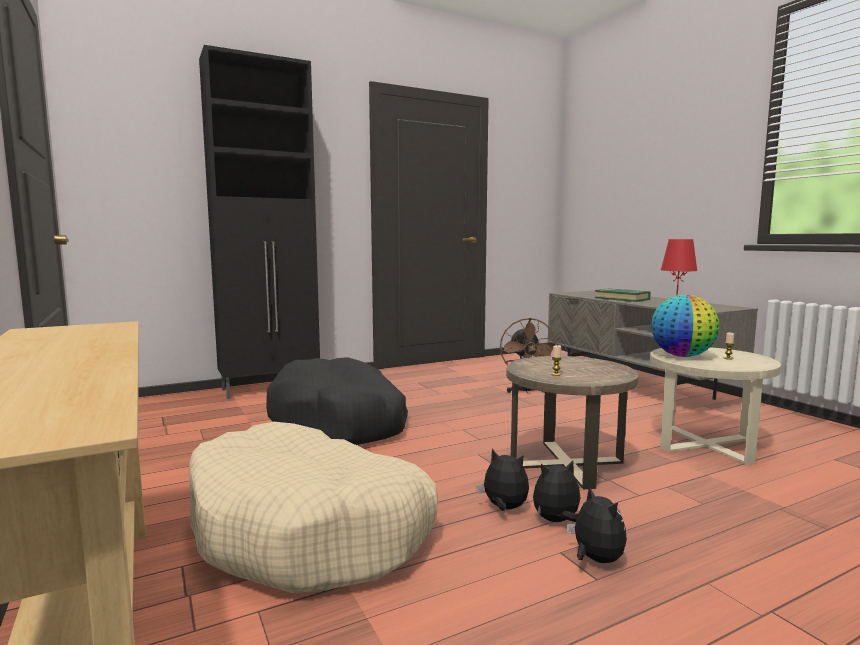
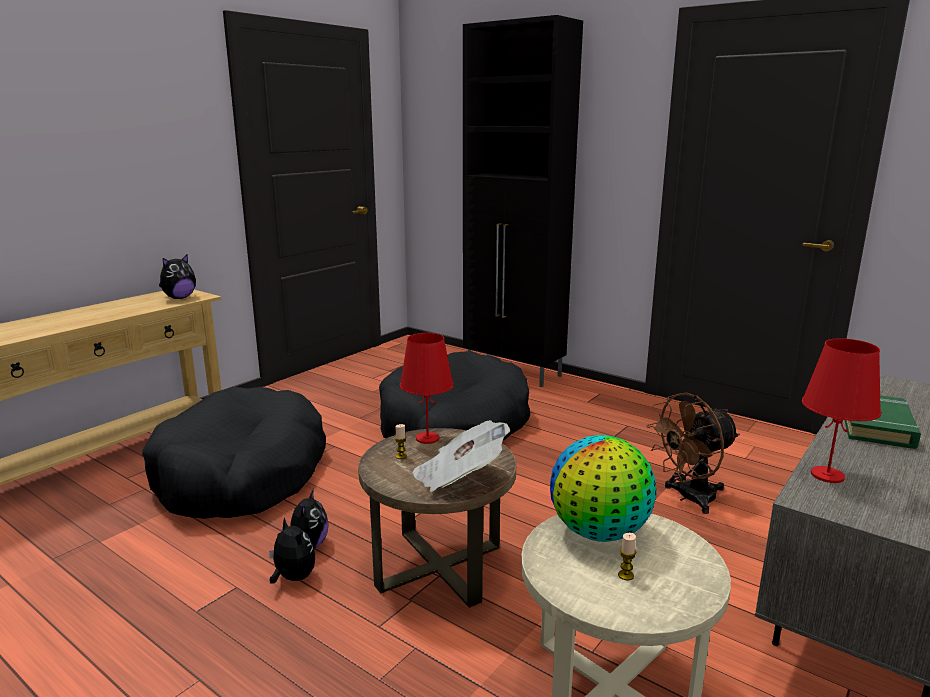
camera: 65 degrees right, 10 degrees up
beige dog bed [189,422,438,593] -> black dog bed [142,387,326,519]
plush toy [567,486,627,563] -> plush toy moved to [159,254,196,299]
none -> red table lamp [400,333,454,444]
none -> newspaper [412,420,510,492]

